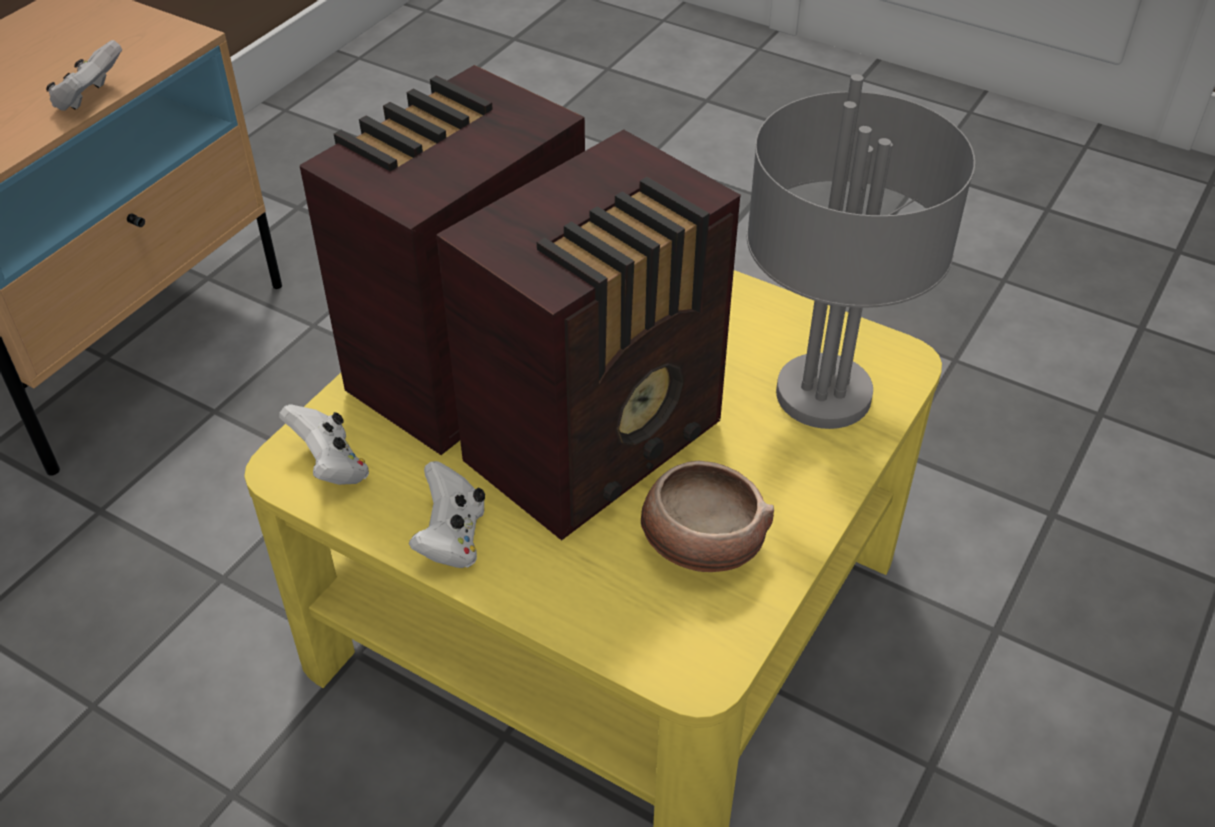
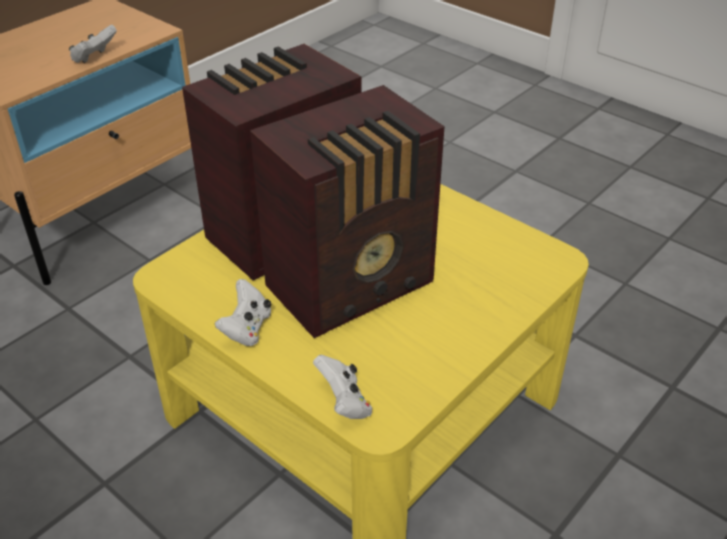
camera: 10 degrees right, 5 degrees down
white game controller [279,404,369,485] -> white game controller moved to [313,355,372,419]
bowl [641,460,774,572] -> none
grey table lamp [747,74,975,429] -> none

